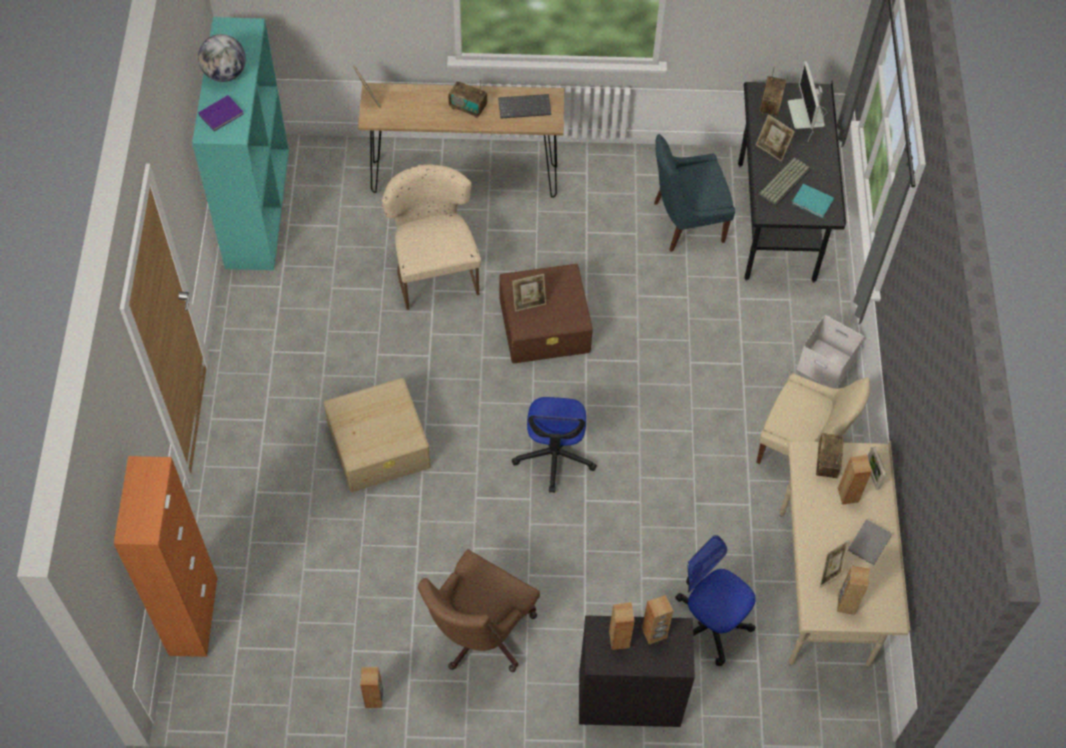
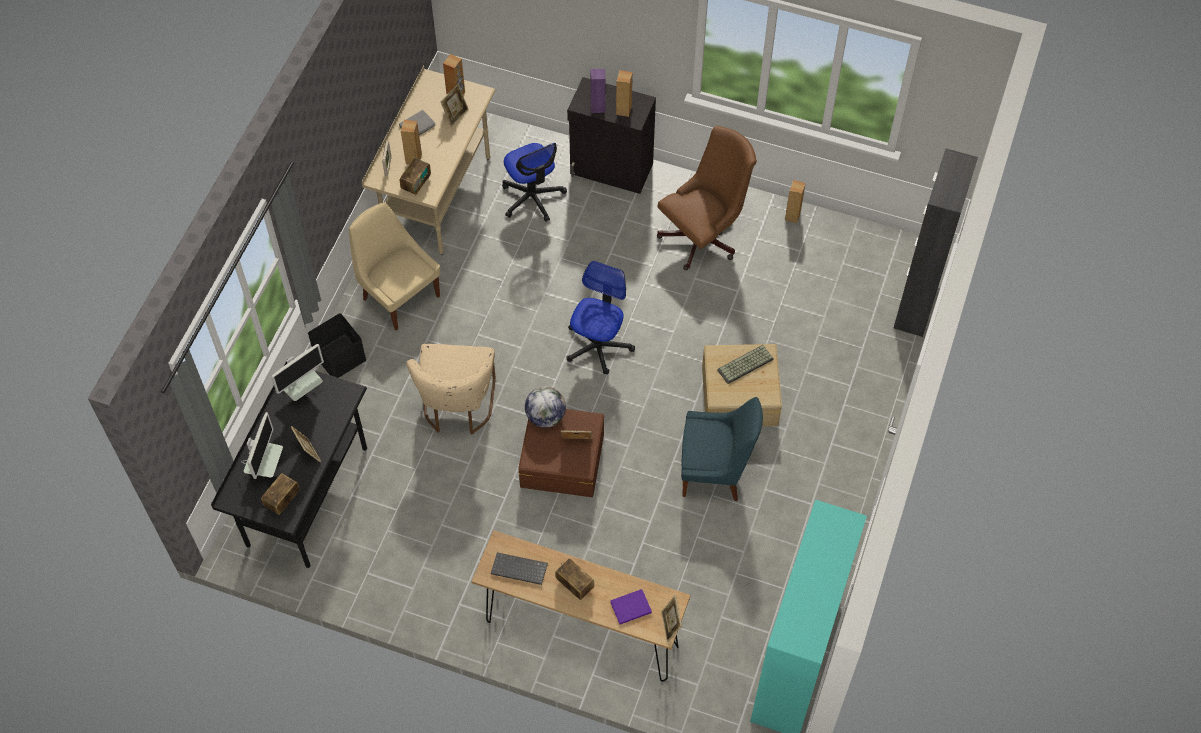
camera: 160 degrees left, 0 degrees up
orange cabinet [114,456,217,657] -> black cabinet [894,149,978,337]
globe [198,34,246,82] -> globe moved to [525,386,566,428]
purple book [198,95,244,132] -> purple book moved to [610,589,652,625]
beige chair [382,165,481,310] -> beige chair moved to [406,344,496,435]
brown speaker [642,595,673,644] -> purple speaker [591,69,606,113]
blue chair [654,134,735,252] -> blue chair moved to [681,397,763,502]
keyboard [758,157,812,207] -> keyboard moved to [717,345,774,384]
turquoise book [792,184,834,218] -> monitor [271,344,324,401]
white storage box [797,315,864,388] -> black storage box [308,313,366,378]

